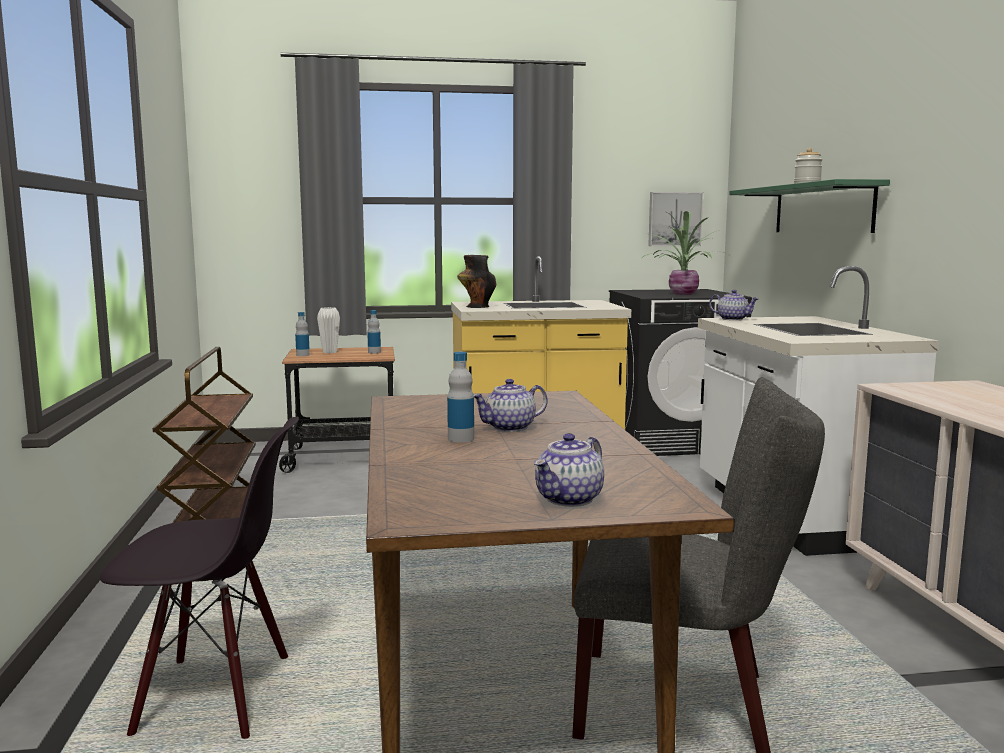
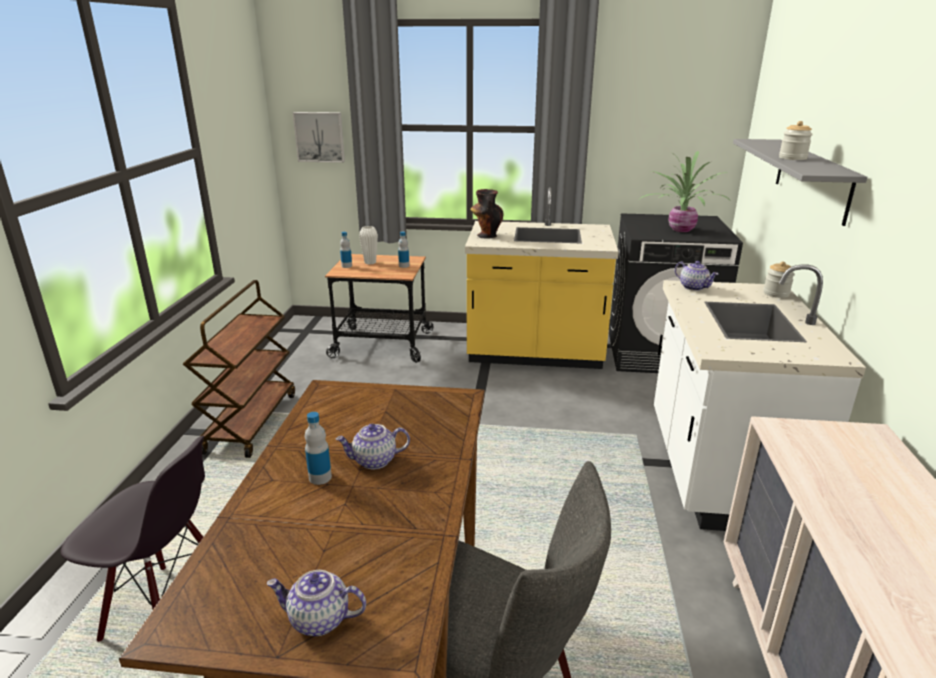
camera: 15 degrees right, 15 degrees up
teapot [534,433,604,507] -> teapot turned 45 degrees clockwise [266,570,366,636]
picture [648,192,703,246] -> picture moved to [293,112,345,163]
green shelf [729,179,890,233] -> grey shelf [733,139,868,226]
none -> jar [763,261,795,298]

